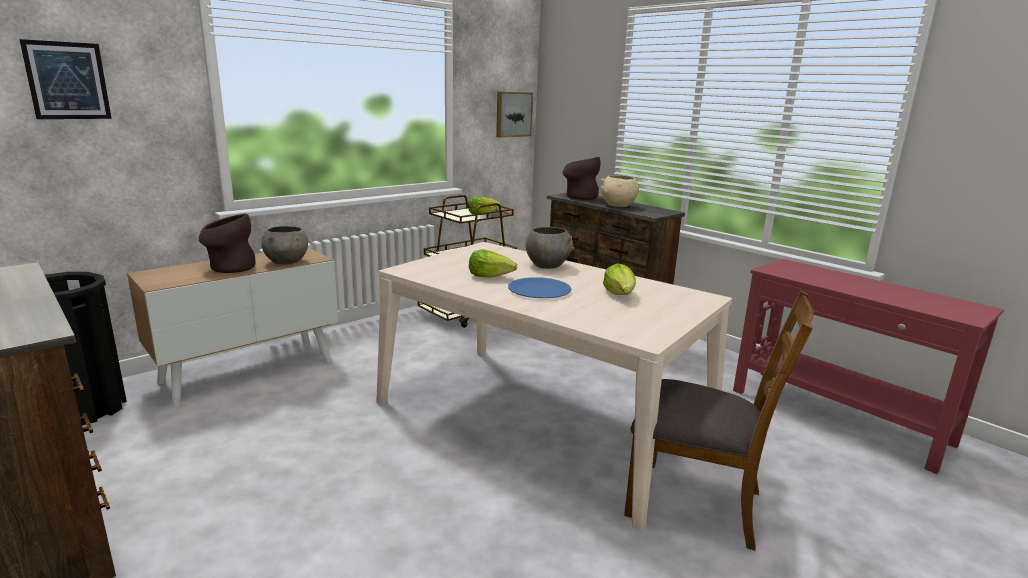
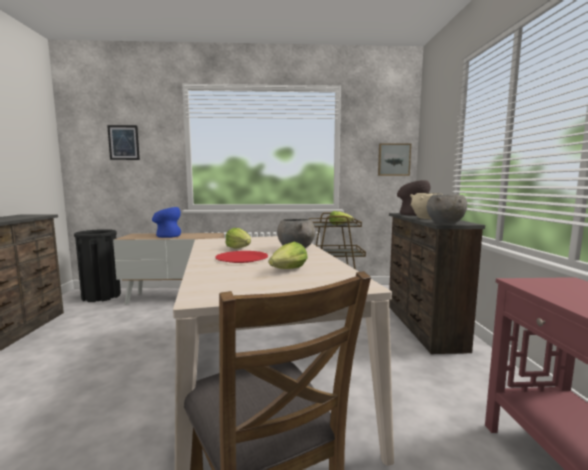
camera: 40 degrees right, 10 degrees down
brown vase [199,214,255,273] -> blue vase [152,207,181,238]
grey bowl [261,226,308,264] -> grey bowl moved to [427,194,467,224]
blue plate [508,277,571,298] -> red plate [215,251,268,263]

